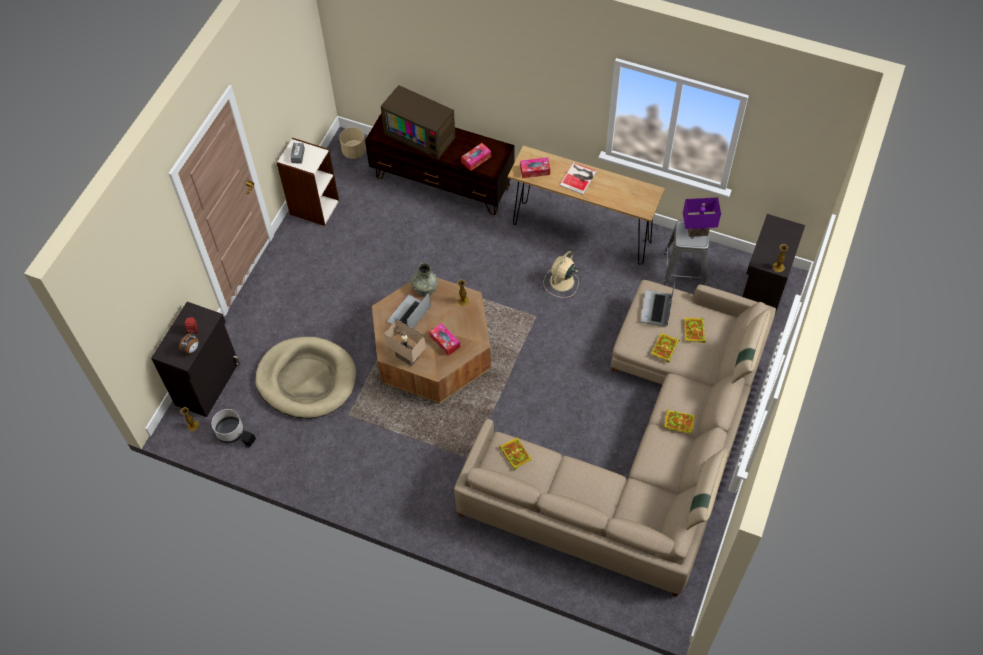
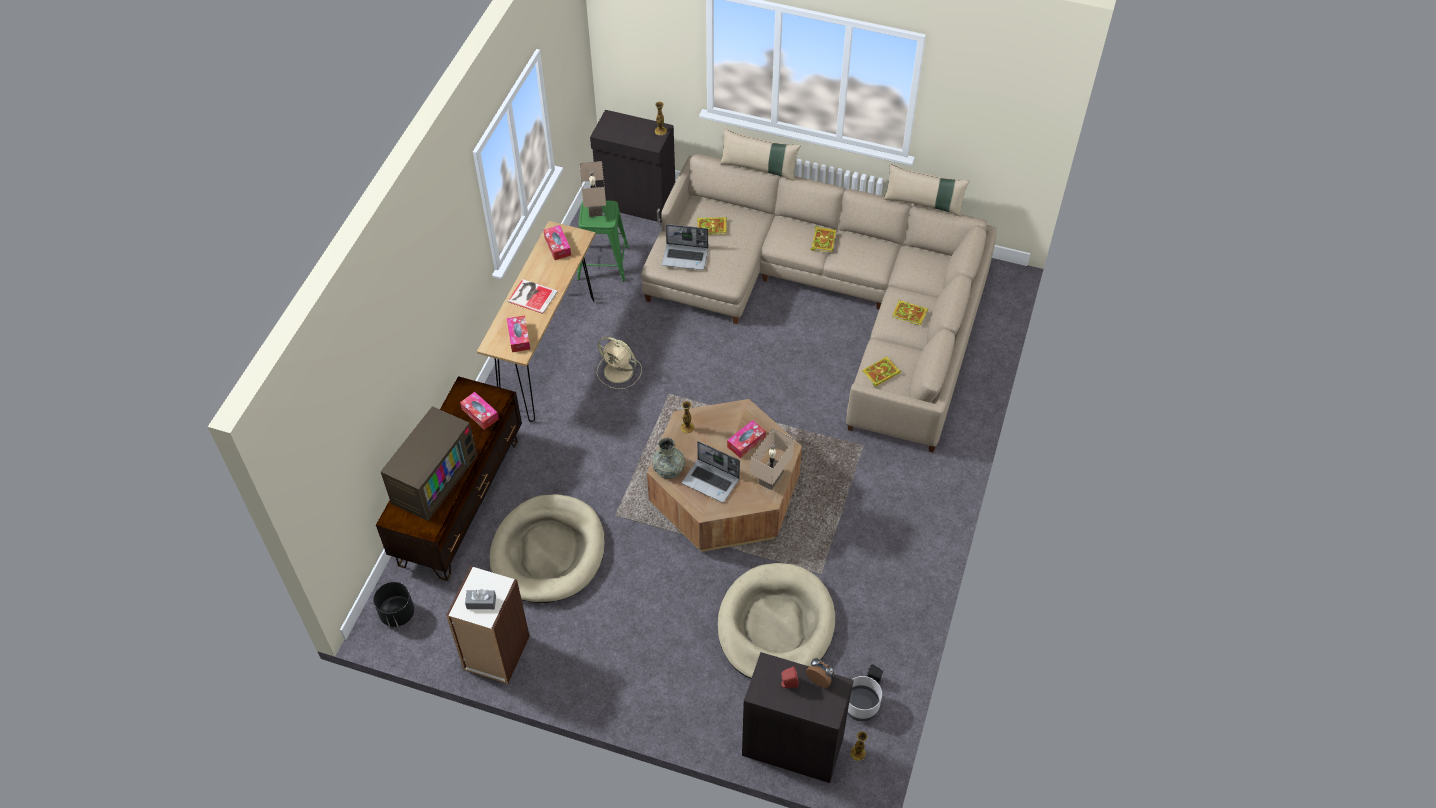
camera: 95 degrees left, 5 degrees down
beige planter [339,127,366,159] -> black planter [374,582,414,627]
book [651,333,680,363] -> book moved to [893,300,928,326]
grey stool [663,220,709,285] -> green stool [577,200,629,282]
purple table lamp [683,197,721,237] -> beige table lamp [580,161,606,217]
none -> beige dog bed [489,494,605,603]
none -> tissue box [543,225,571,260]

